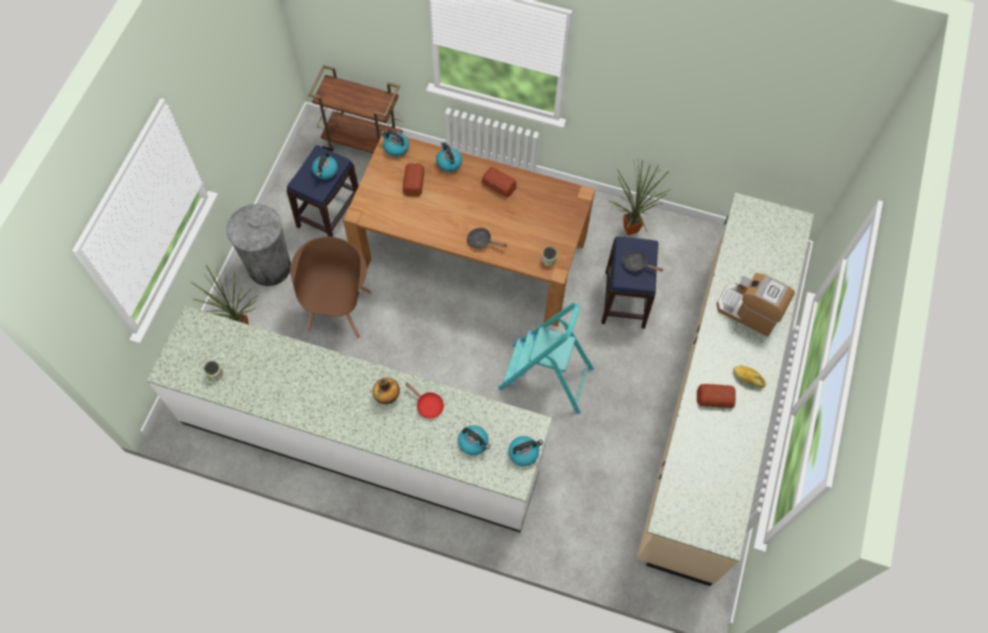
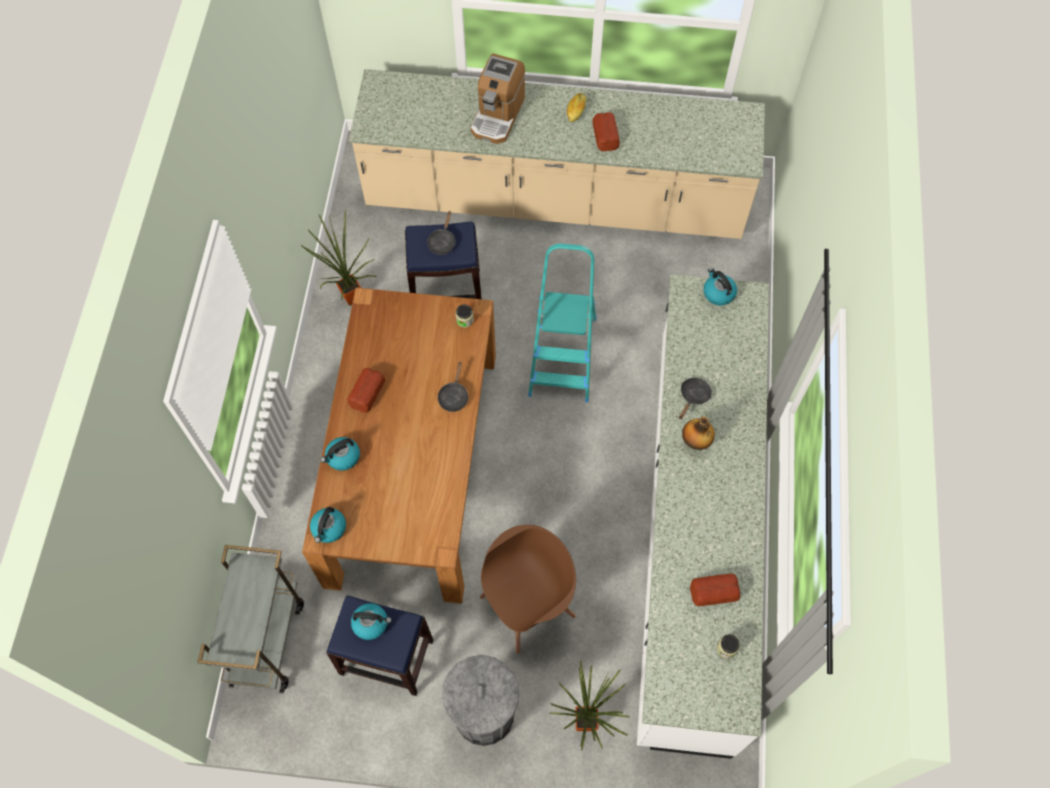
camera: 100 degrees left, 0 degrees up
brown chair [290,236,371,338] -> brown chair turned 150 degrees clockwise [480,525,576,653]
brown cart [308,65,403,153] -> grey cart [197,545,304,693]
bread [403,163,424,197] -> bread moved to [690,574,740,606]
red frying pan [405,383,444,419] -> black frying pan [679,378,712,419]
kettle [458,425,490,455] -> none

